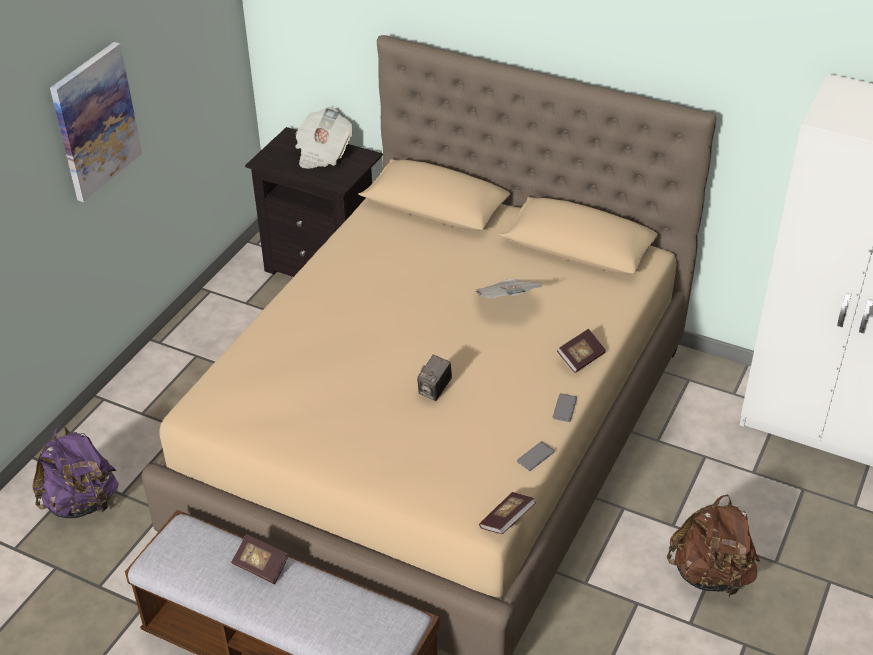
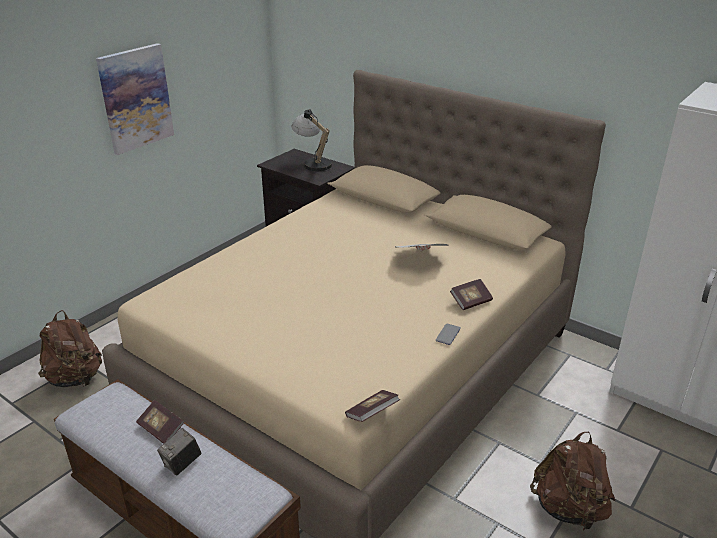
camera: 10 degrees right, 10 degrees down
purple backpack [32,424,118,518] -> brown backpack [38,310,102,387]
newspaper [295,107,353,169] -> table lamp [291,109,333,174]
camera [417,355,452,401] -> camera moved to [157,428,201,476]
phone [517,442,555,471] -> none

